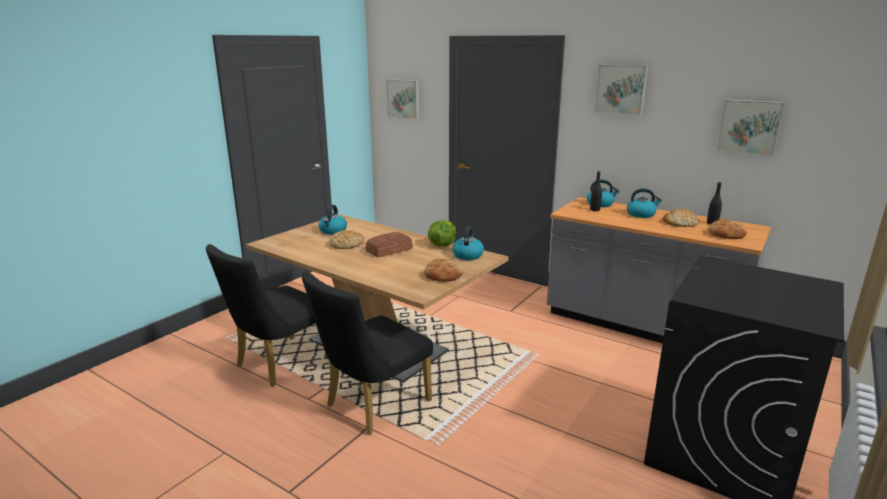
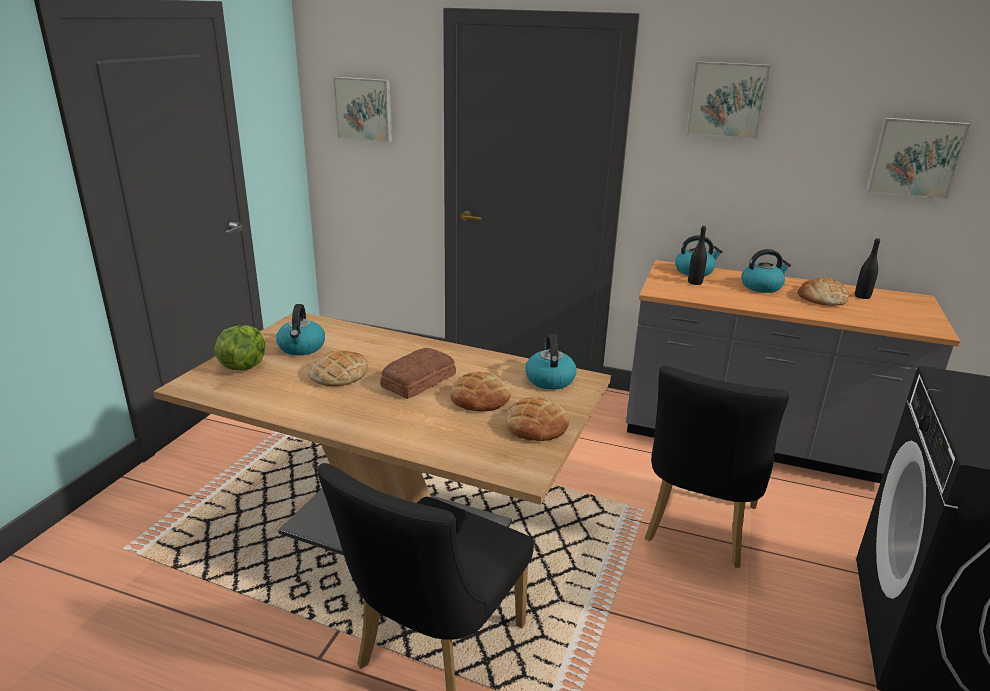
camera: 15 degrees left, 5 degrees up
black chair [206,244,328,387] -> black chair moved to [645,366,789,568]
lettuce [428,220,456,247] -> lettuce moved to [214,325,265,370]
bread [708,219,747,239] -> bread moved to [450,372,511,412]

